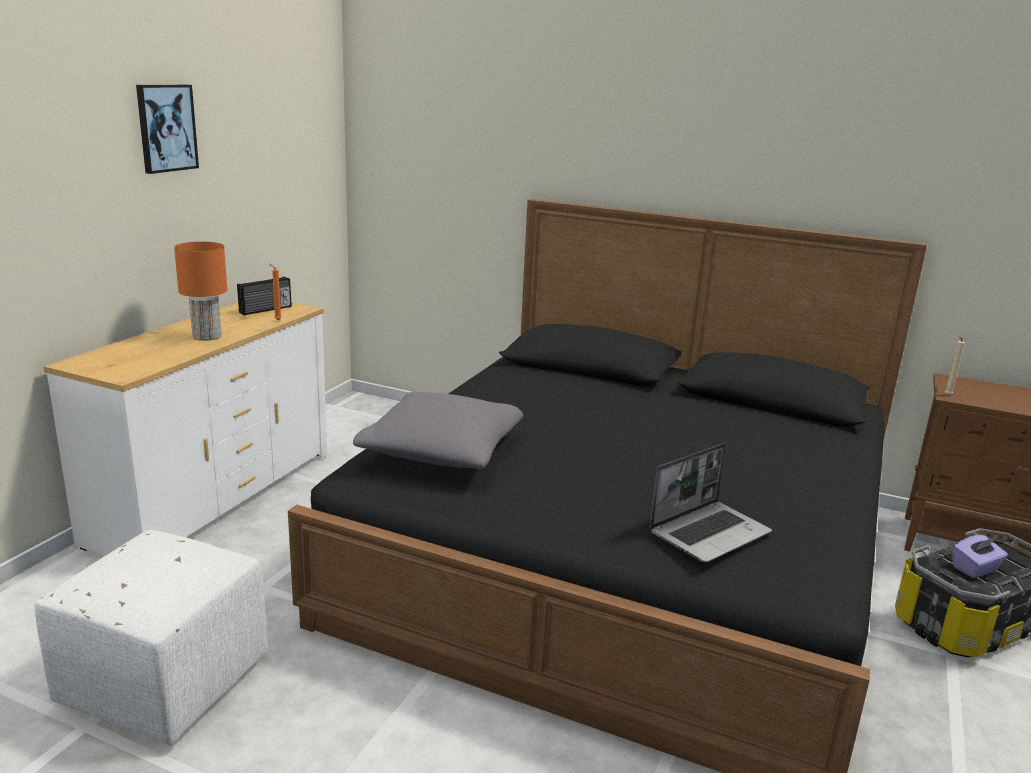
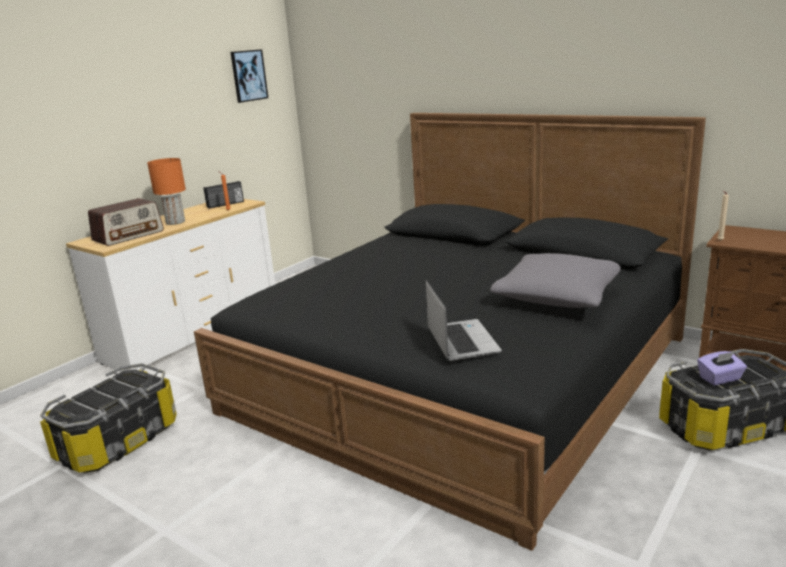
camera: 15 degrees right, 0 degrees up
white ottoman [35,530,268,746] -> storage box [40,363,177,473]
picture [136,85,199,174] -> picture moved to [231,49,268,103]
grey pillow [353,392,523,469] -> grey pillow moved to [490,253,621,308]
laptop [649,443,772,562] -> laptop turned 75 degrees counterclockwise [426,281,502,361]
none -> radio [88,198,164,246]

